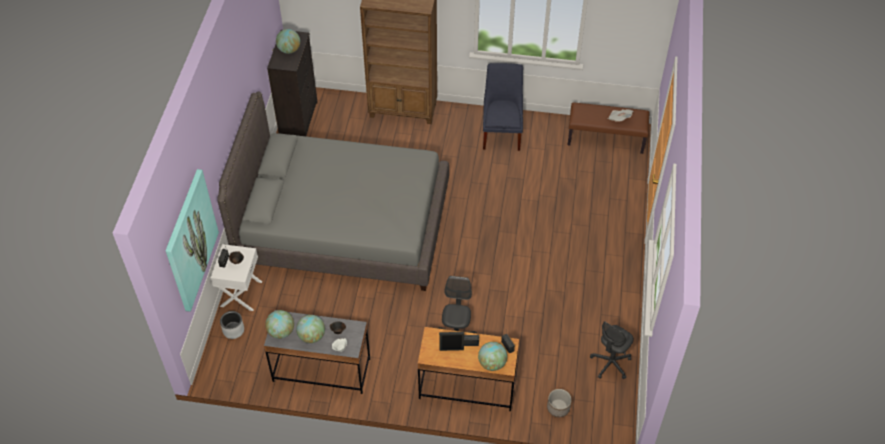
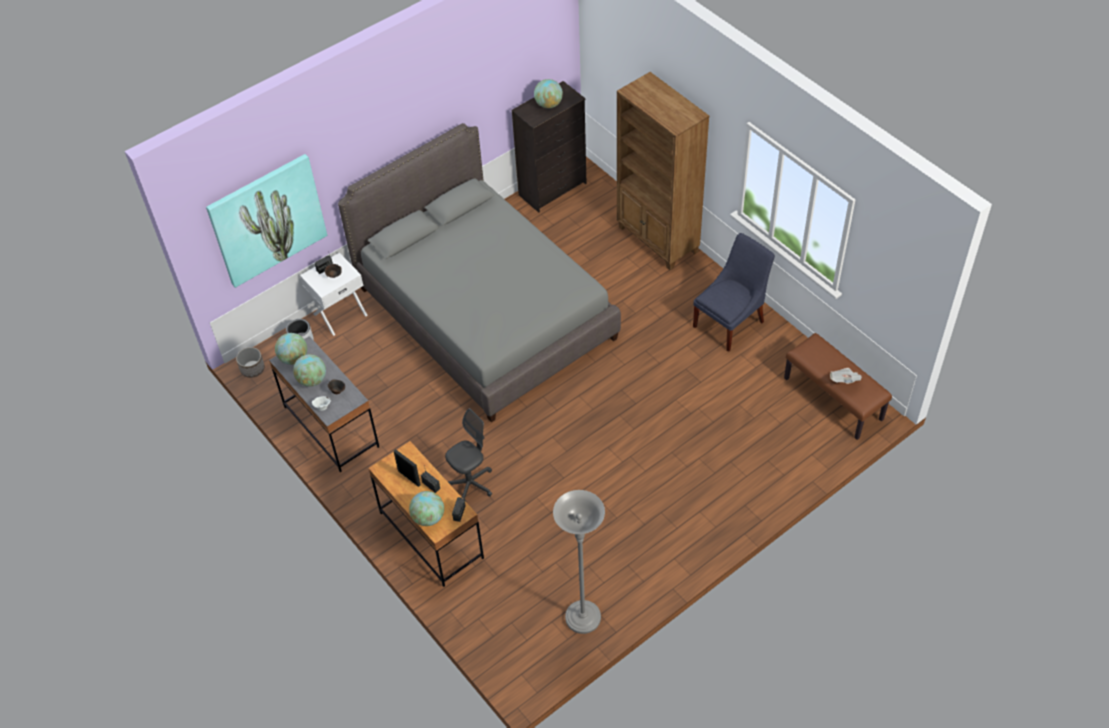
camera: 45 degrees right, 0 degrees up
planter [547,389,572,417] -> planter moved to [236,347,265,378]
grey office chair [590,321,634,379] -> grey floor lamp [553,490,605,634]

